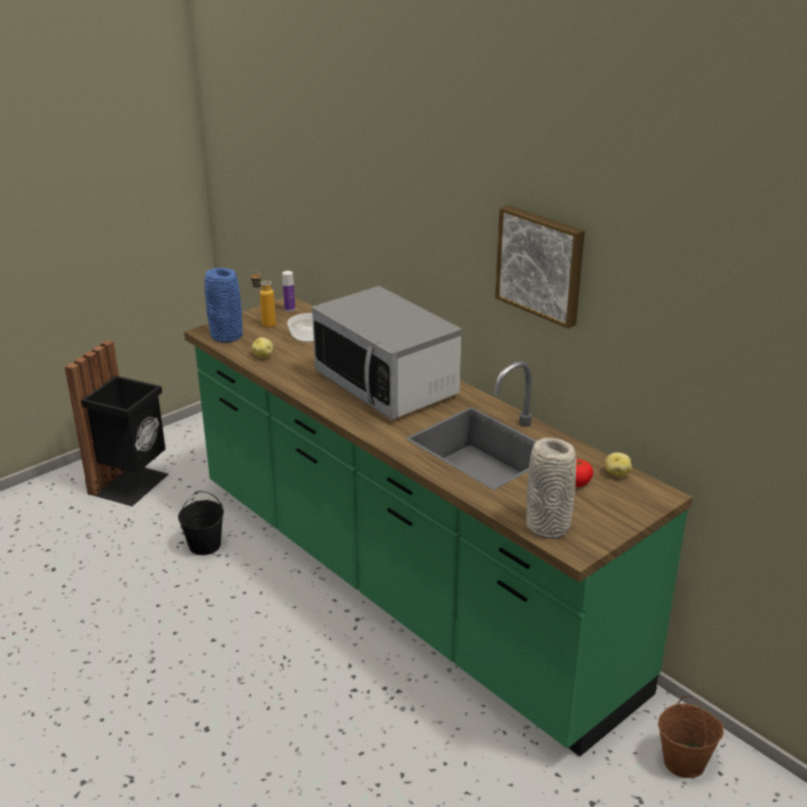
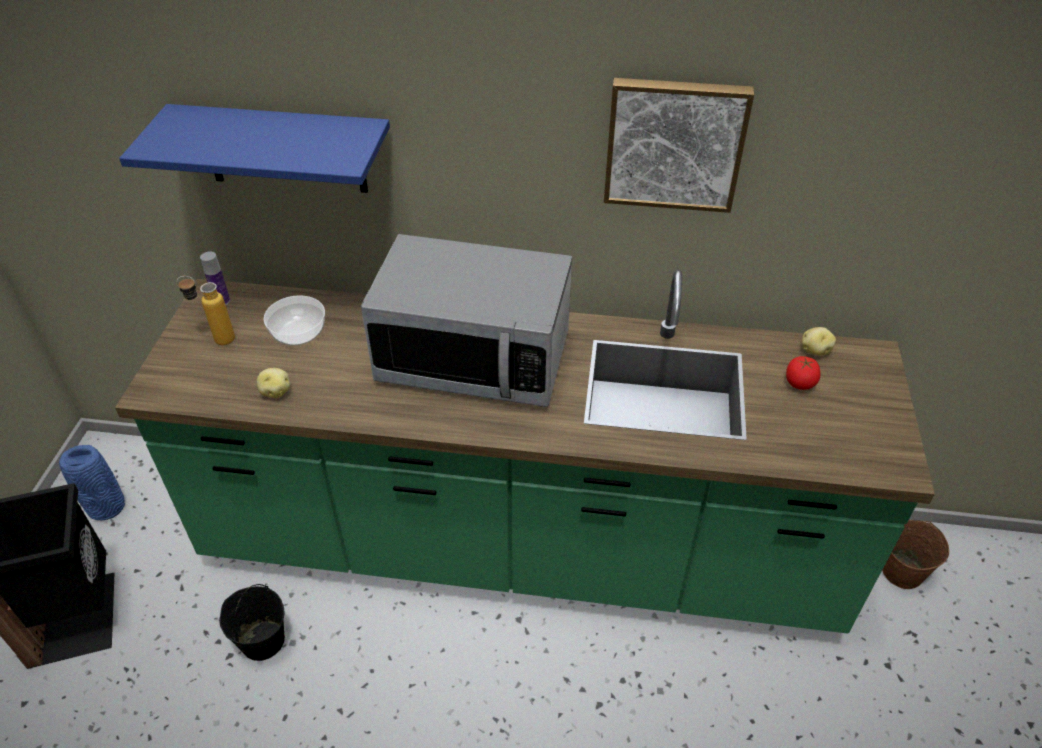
camera: 40 degrees left, 15 degrees up
blue vase [205,268,243,343] -> blue vase moved to [59,445,125,520]
grey vase [526,438,576,539] -> none
none -> blue shelf [119,104,390,193]

